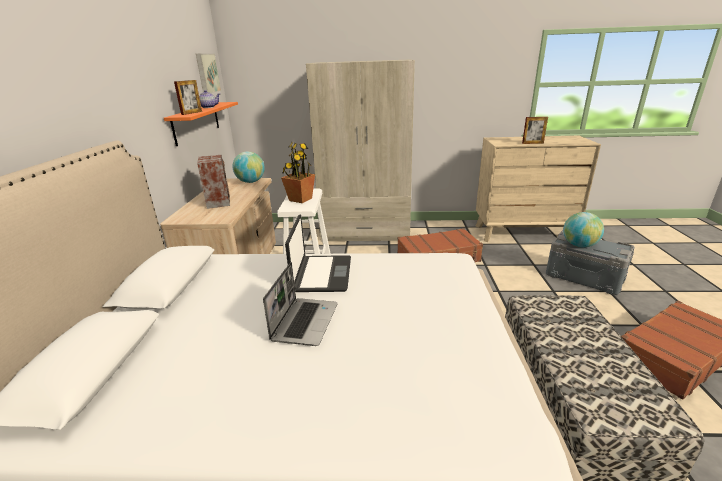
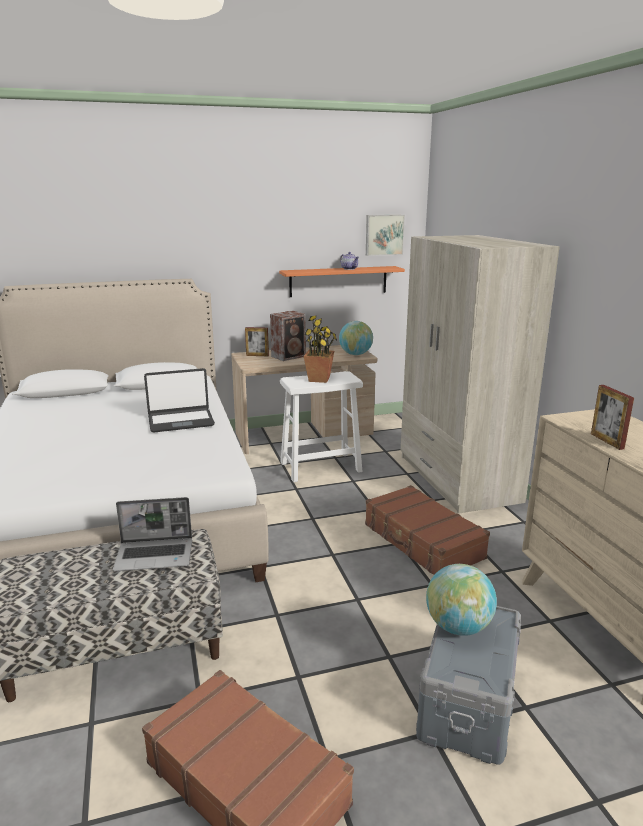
camera: 70 degrees right, 5 degrees down
picture frame [174,80,202,115] -> picture frame moved to [245,327,269,356]
laptop [263,262,338,346] -> laptop moved to [113,497,192,572]

